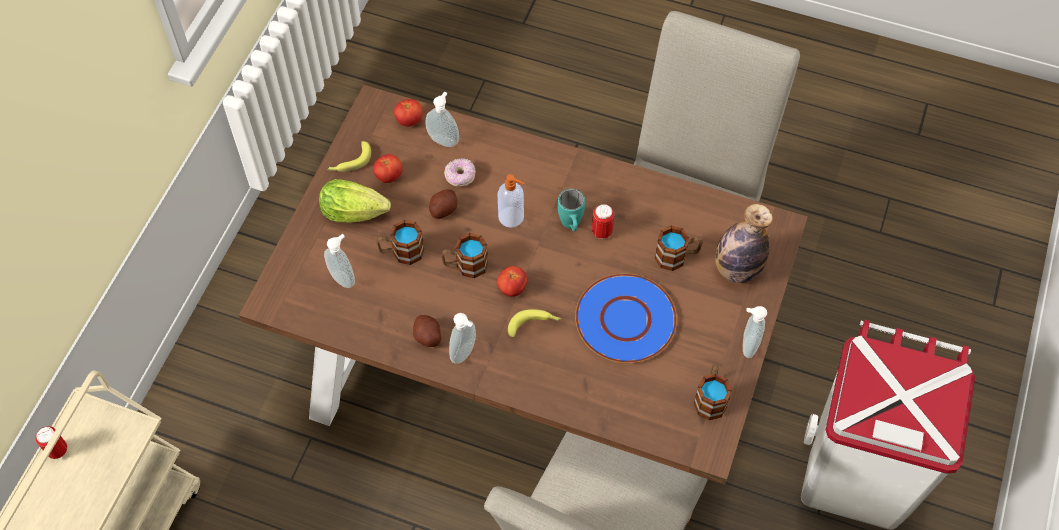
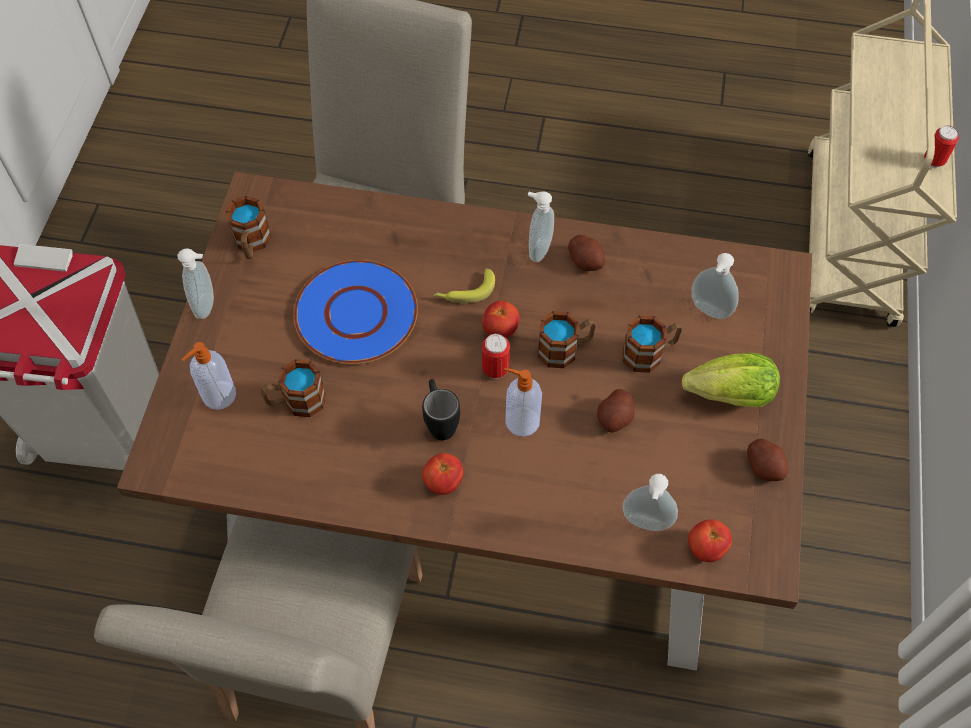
camera: 170 degrees right, 0 degrees up
banana [327,141,371,172] -> potato [747,439,788,481]
tomato [373,154,403,183] -> tomato moved to [422,453,464,495]
donut [444,158,476,187] -> none
turquoise mug [558,189,585,231] -> black mug [422,379,460,440]
can [592,204,614,239] -> can moved to [482,334,510,379]
bottle [715,204,773,283] -> soap dispenser [181,342,236,410]

